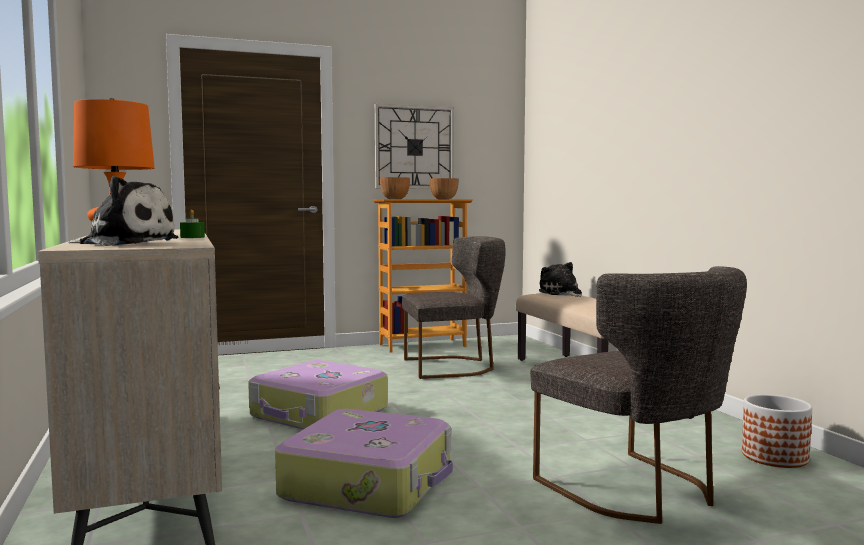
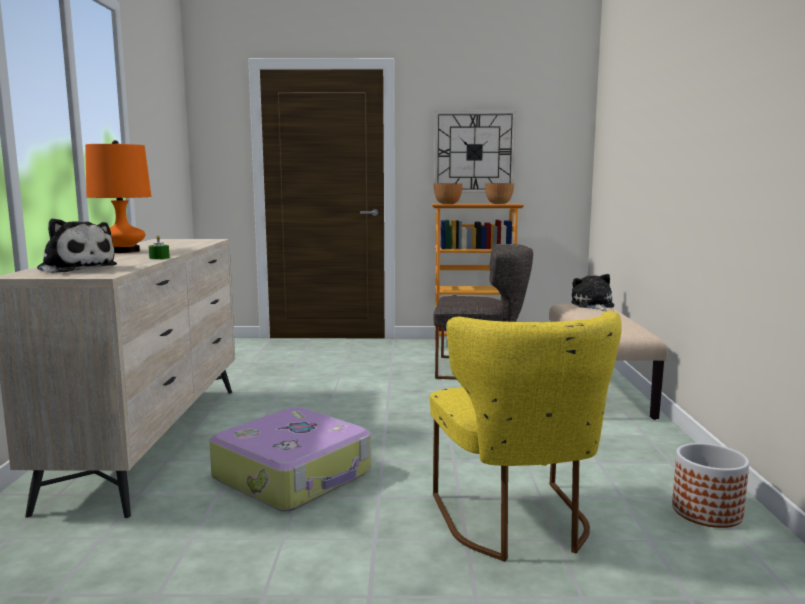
camera: 20 degrees right, 5 degrees up
suitcase [248,360,388,429] -> none
grey chair [530,266,747,524] -> yellow chair [430,311,622,561]

